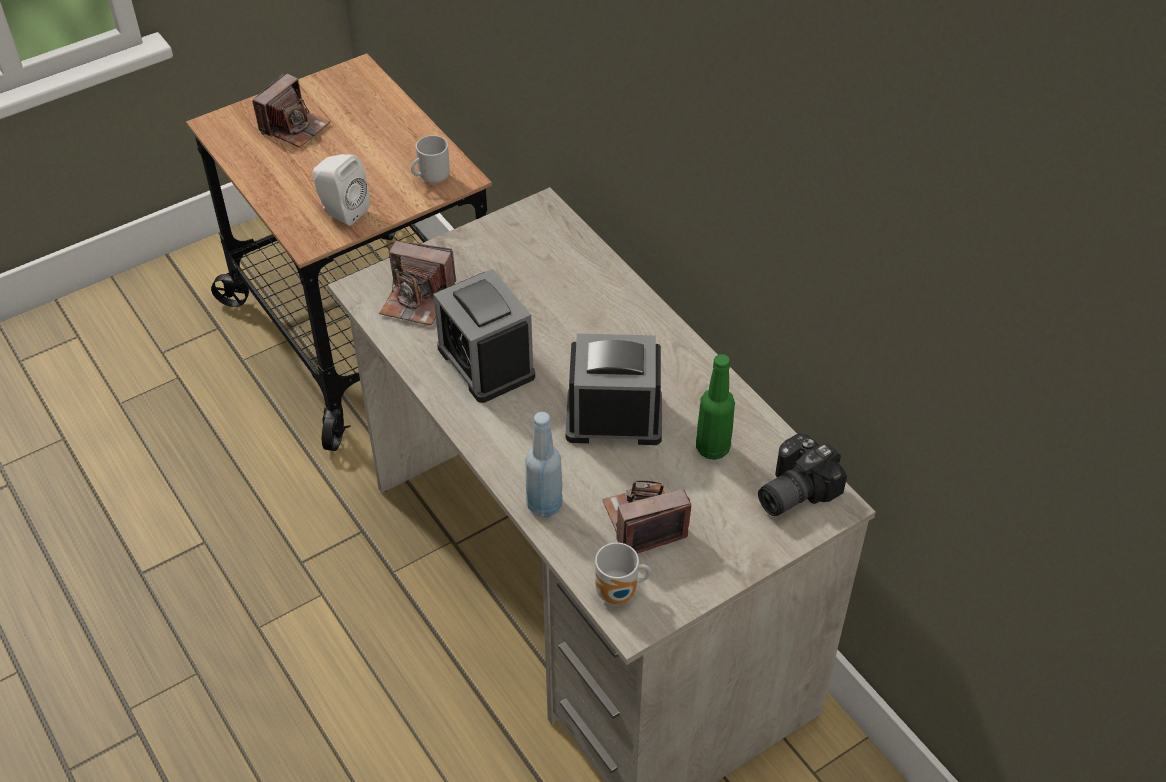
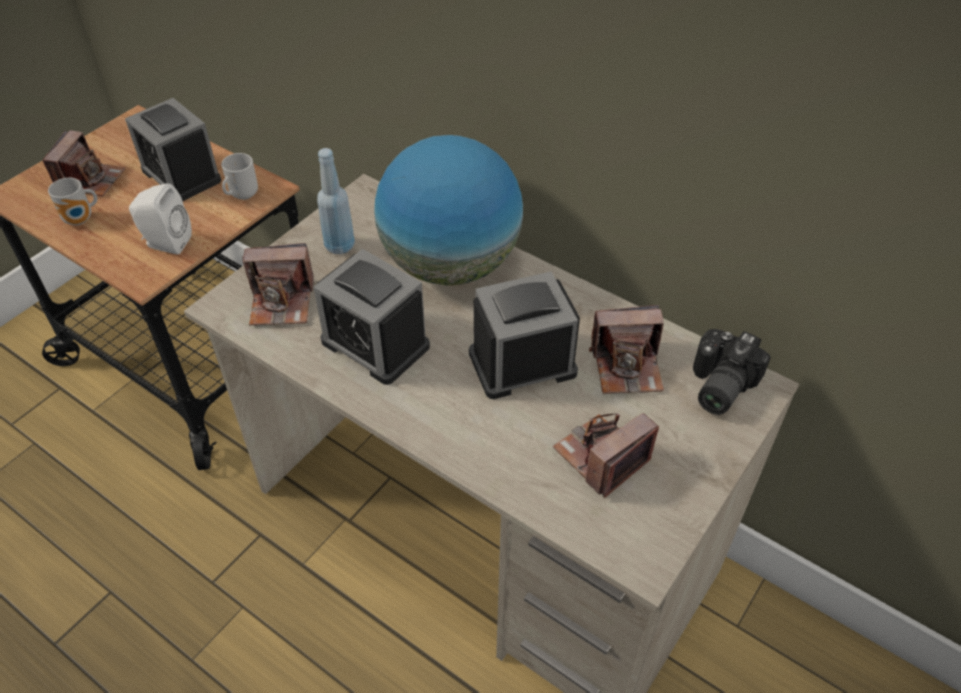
camera: 20 degrees left, 0 degrees up
blue bottle [525,412,563,517] -> blue bottle moved to [317,148,355,254]
mug [595,542,651,604] -> mug moved to [48,178,98,225]
green bottle [696,354,735,460] -> camera [589,305,664,394]
none -> alarm clock [125,98,221,201]
none -> globe [374,135,523,286]

